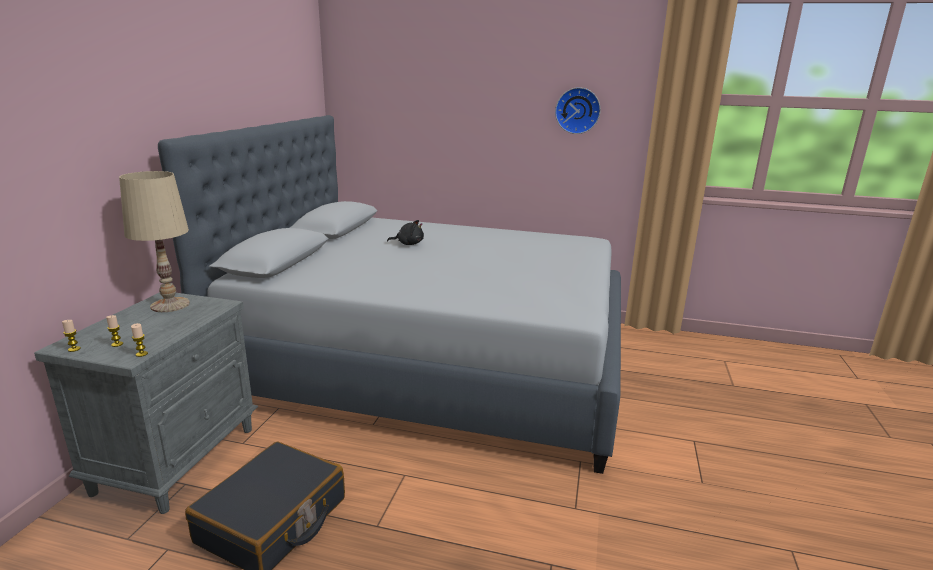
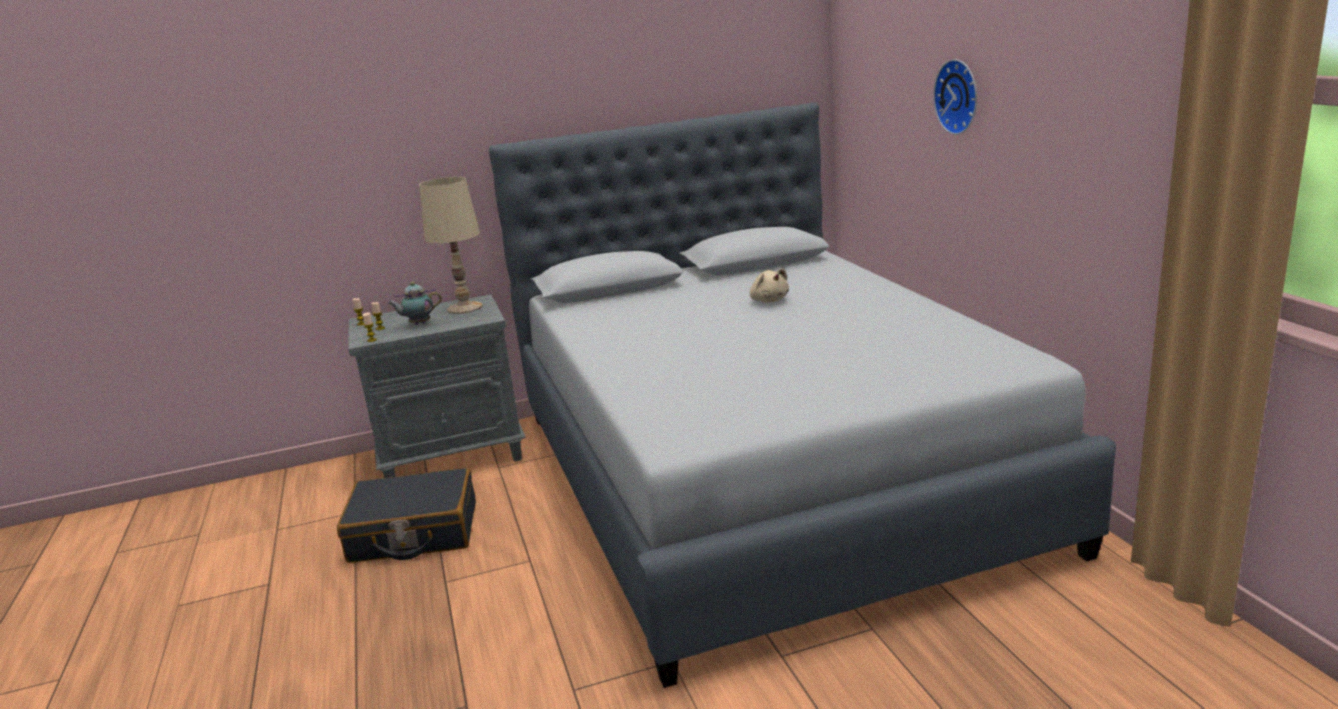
camera: 60 degrees right, 0 degrees up
black plush toy [387,220,424,245] -> beige plush toy [750,268,789,303]
wall clock [555,87,601,134] -> wall clock moved to [933,59,977,135]
none -> teapot [387,282,442,325]

